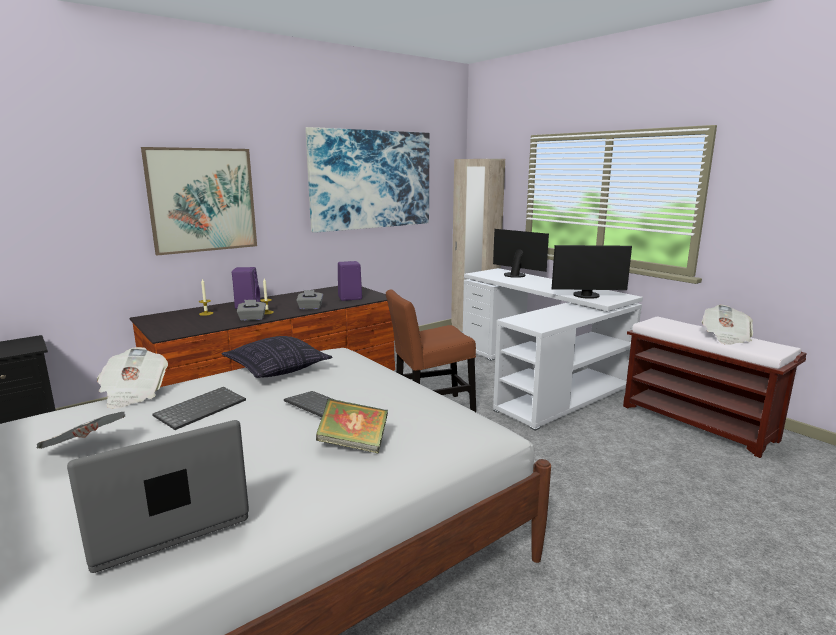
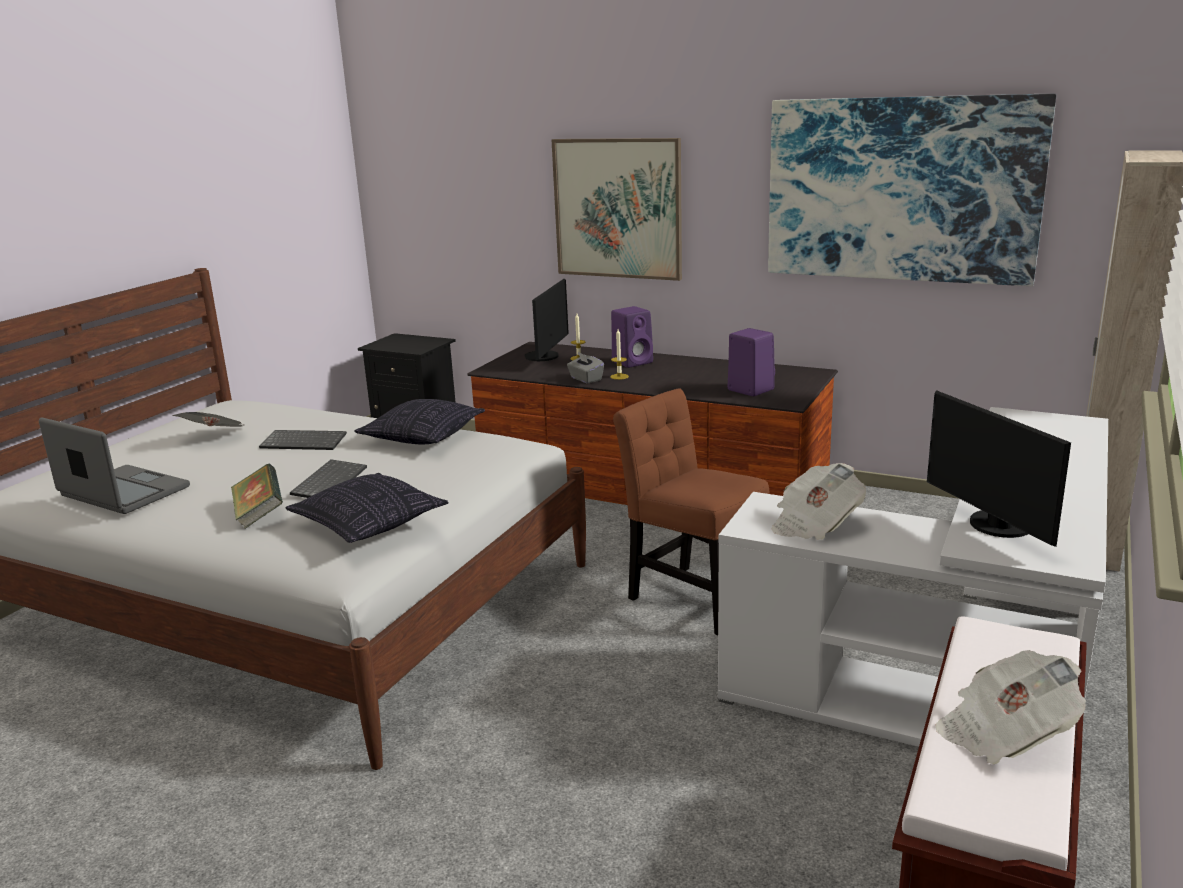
camera: 65 degrees right, 5 degrees up
newspaper [97,347,168,409] -> newspaper moved to [772,463,866,540]
grey tissue box [296,290,323,309] -> none
monitor [493,229,549,278] -> monitor moved to [524,279,569,361]
none -> pillow [285,473,449,543]

